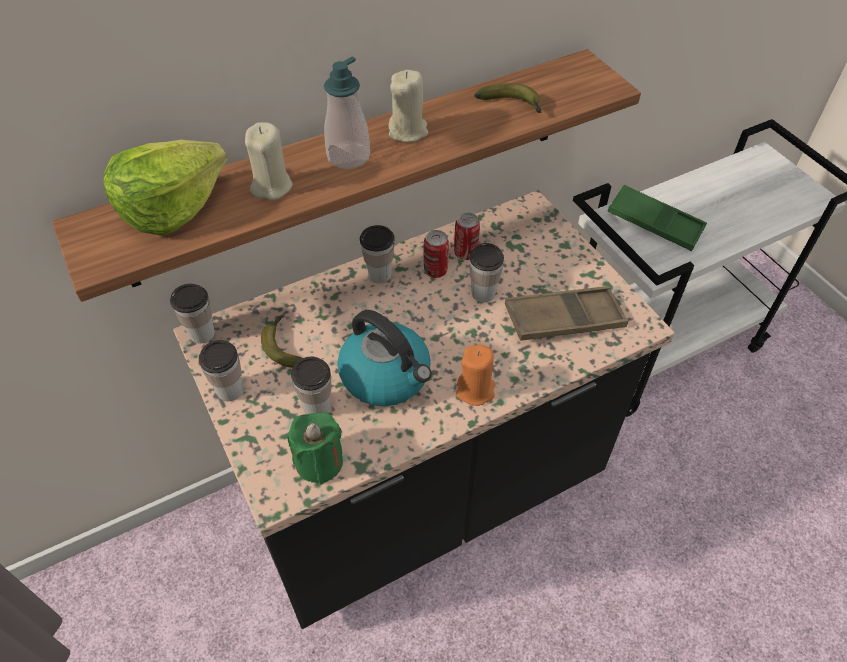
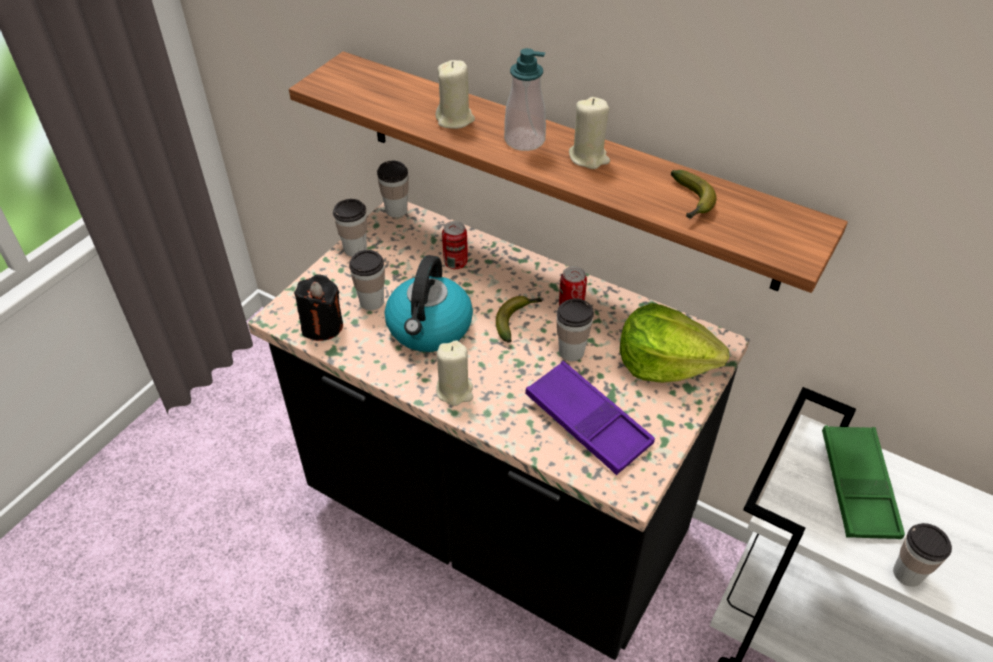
camera: 60 degrees right, 5 degrees down
lettuce [104,140,227,236] -> lettuce moved to [620,303,729,383]
banana [261,315,302,368] -> banana moved to [496,296,542,343]
green candle [287,412,343,484] -> black candle [294,274,343,341]
cup [360,225,395,283] -> cup moved to [893,523,952,587]
can [454,213,480,260] -> can moved to [442,221,468,269]
orange candle [456,344,495,406] -> beige candle [436,340,473,406]
brown tray [505,286,628,341] -> purple tray [525,361,655,475]

